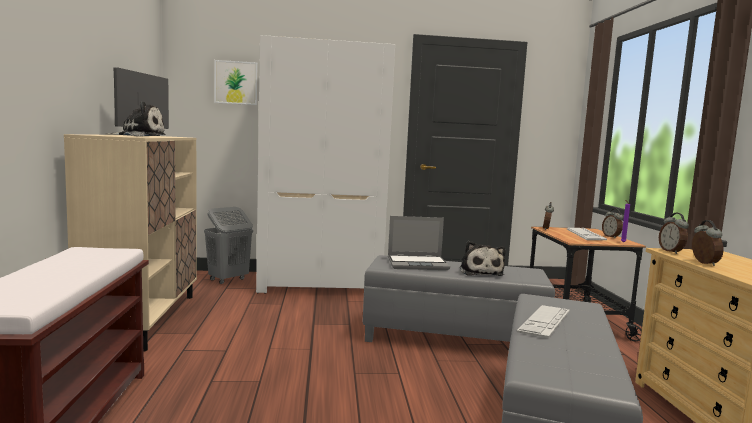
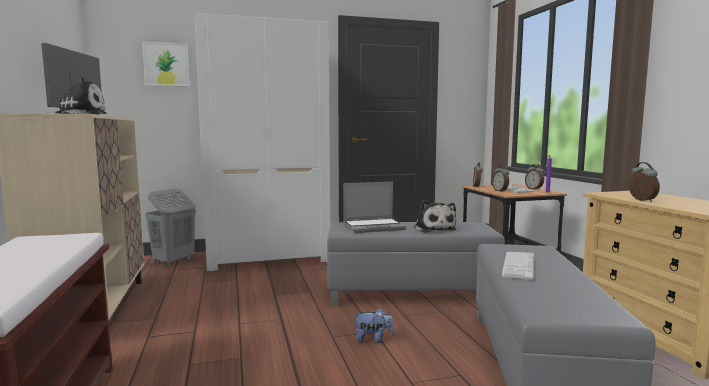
camera: 10 degrees left, 0 degrees up
alarm clock [659,213,689,254] -> alarm clock moved to [492,165,509,192]
none -> plush toy [353,308,395,343]

